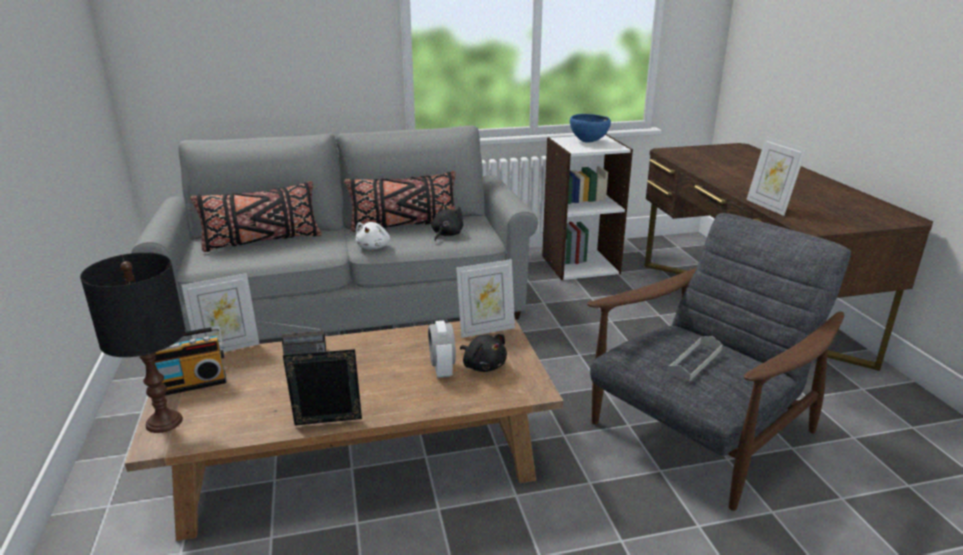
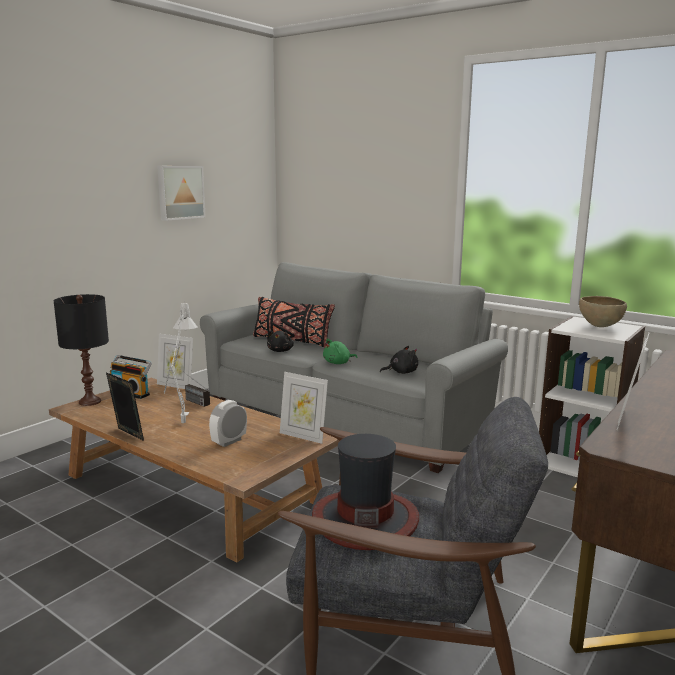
camera: 50 degrees right, 10 degrees down
black pillow [344,171,456,232] -> none
white plush toy [356,222,390,249] -> green plush toy [323,339,357,364]
black plush toy [460,334,507,372] -> black plush toy moved to [267,330,294,352]
blue bowl [570,114,611,143] -> brown bowl [579,296,627,327]
grey tray [667,336,722,382] -> hat [312,434,419,550]
none -> picture [157,166,206,221]
none -> grey table lamp [164,301,197,423]

